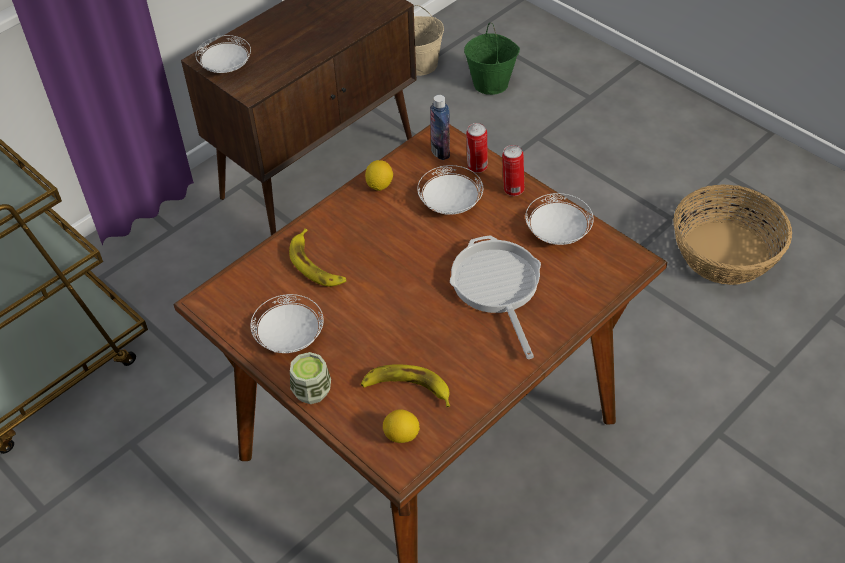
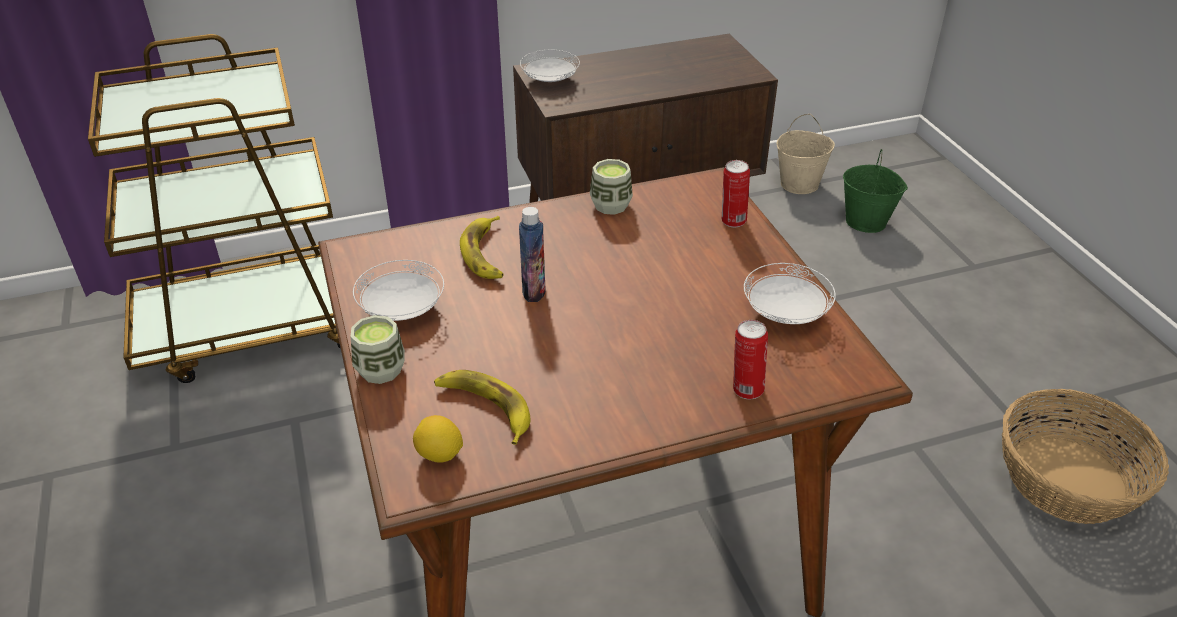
camera: 25 degrees right, 10 degrees down
lemon [365,160,393,191] -> cup [590,159,633,215]
white plate [417,165,483,215] -> none
bottle [430,95,450,160] -> bottle moved to [519,207,546,302]
frying pan [450,235,541,359] -> none
can [502,145,524,196] -> can moved to [733,320,768,399]

